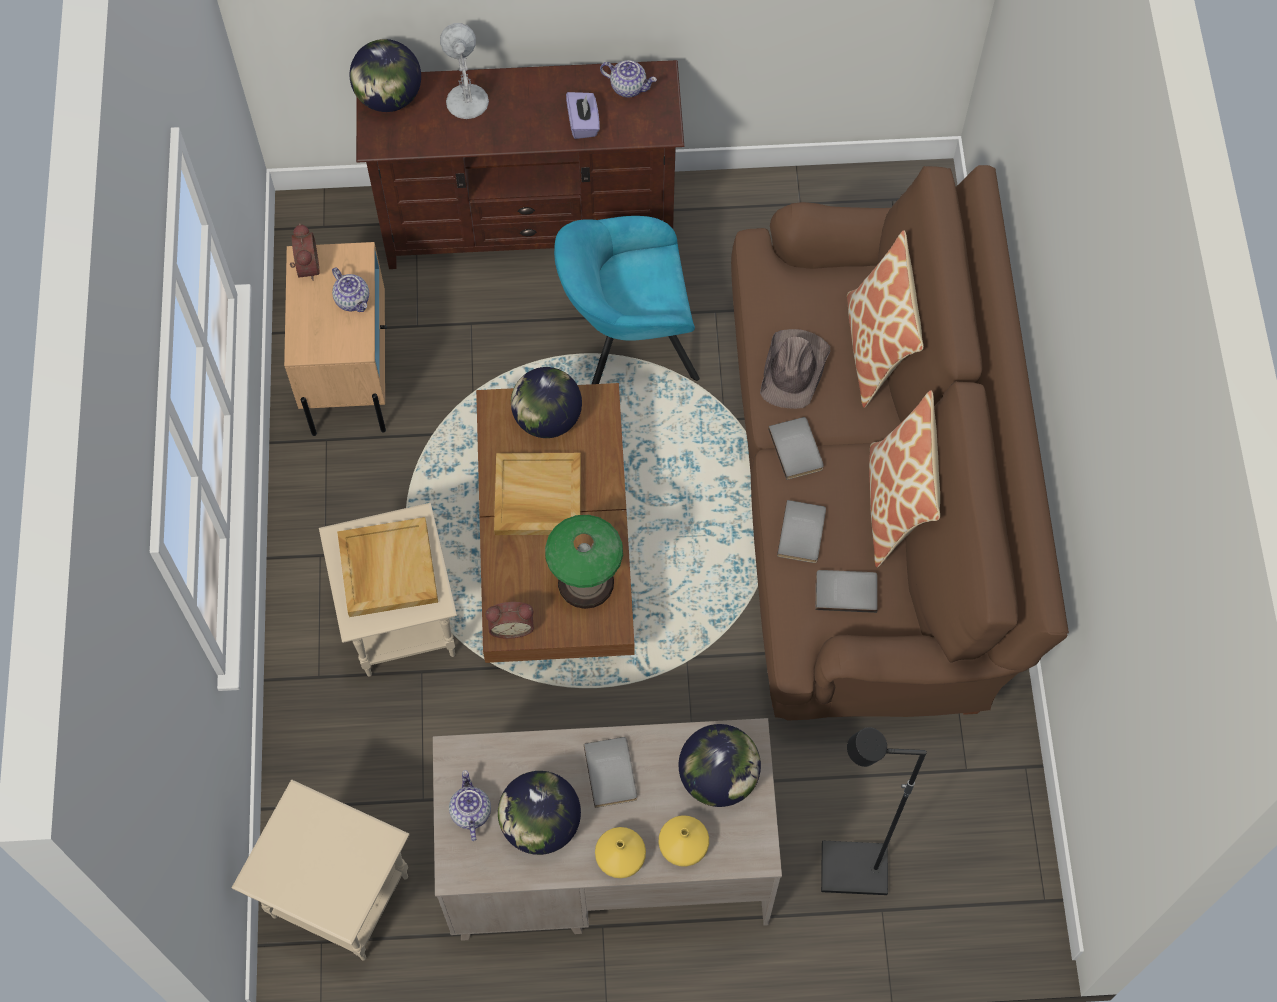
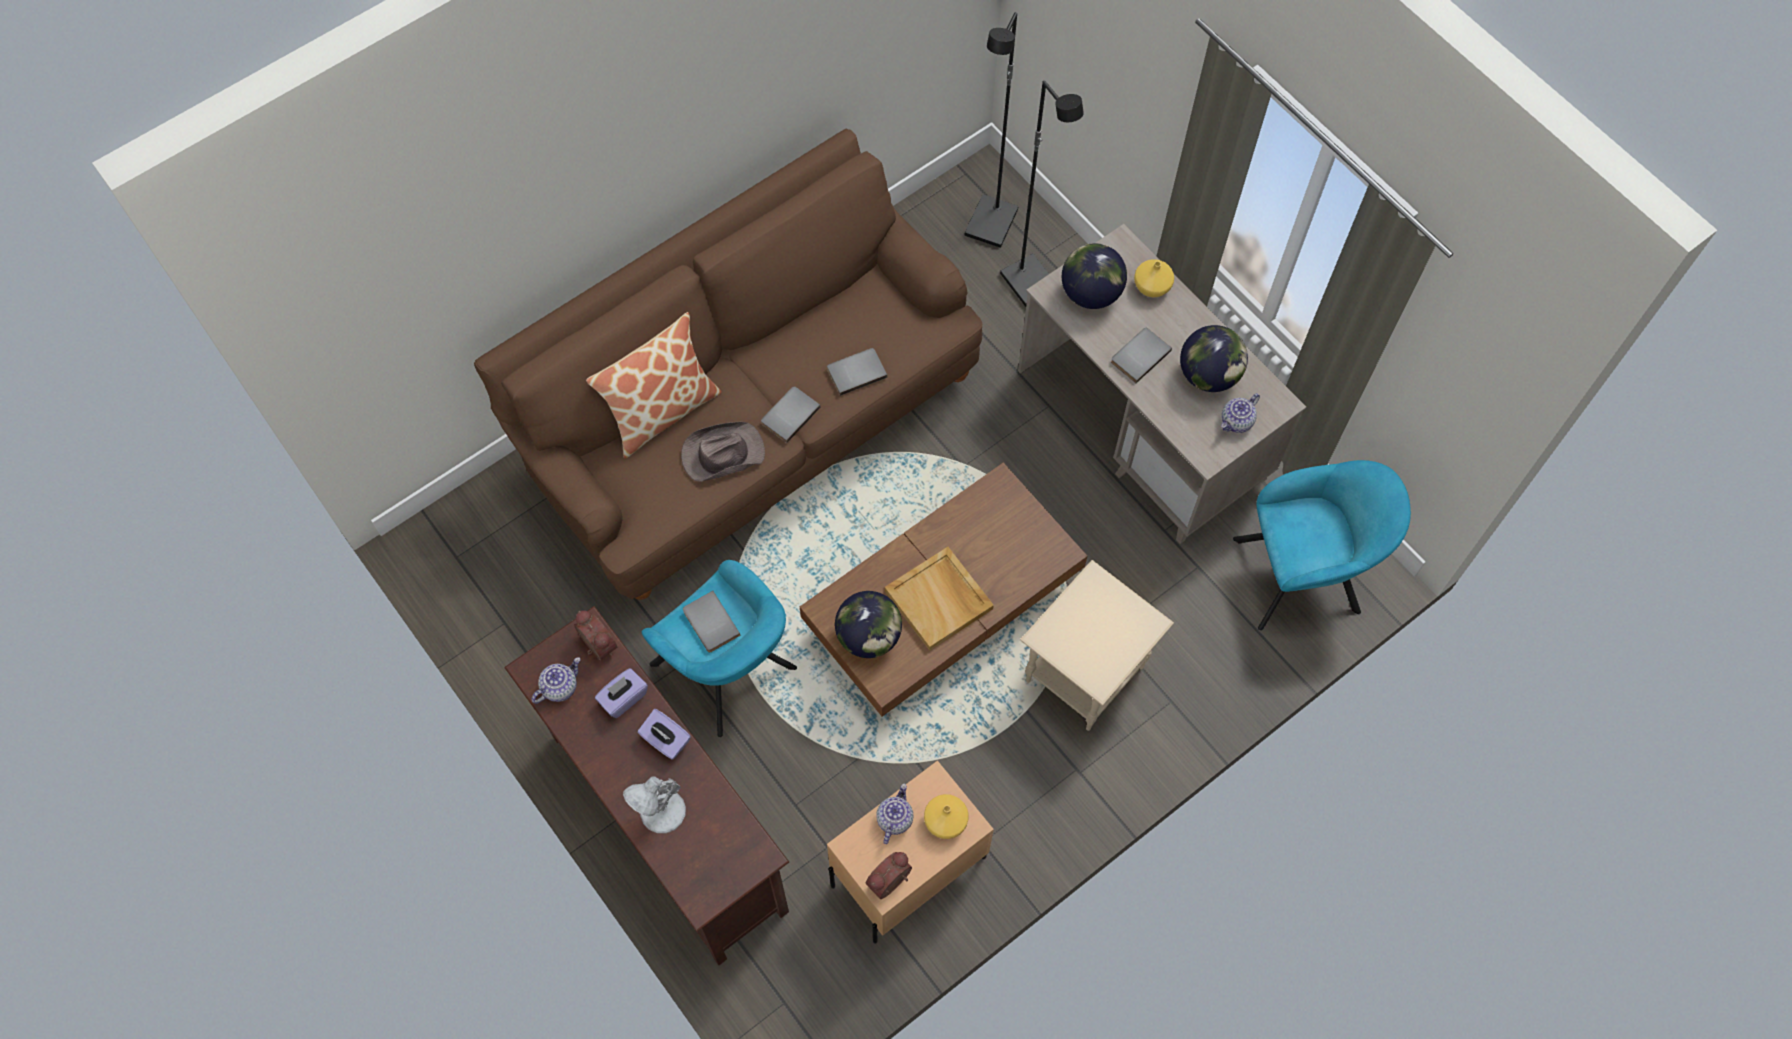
camera: 125 degrees left, 0 degrees up
beige side table [232,779,410,961] -> turquoise armchair [1233,460,1411,630]
beige tray [337,517,438,617] -> none
globe [350,39,421,112] -> none
alarm clock [486,602,534,639] -> alarm clock moved to [574,610,617,660]
table lamp [545,515,623,609] -> none
yellow vase [595,827,646,878] -> yellow vase moved to [924,794,969,839]
teapot [600,60,657,97] -> teapot turned 60 degrees clockwise [531,657,581,704]
grey book [816,570,878,613] -> grey book moved to [683,591,740,653]
pillow [869,390,940,567] -> none
none -> purple tissue box [638,709,691,759]
none -> black floor lamp [965,12,1019,248]

